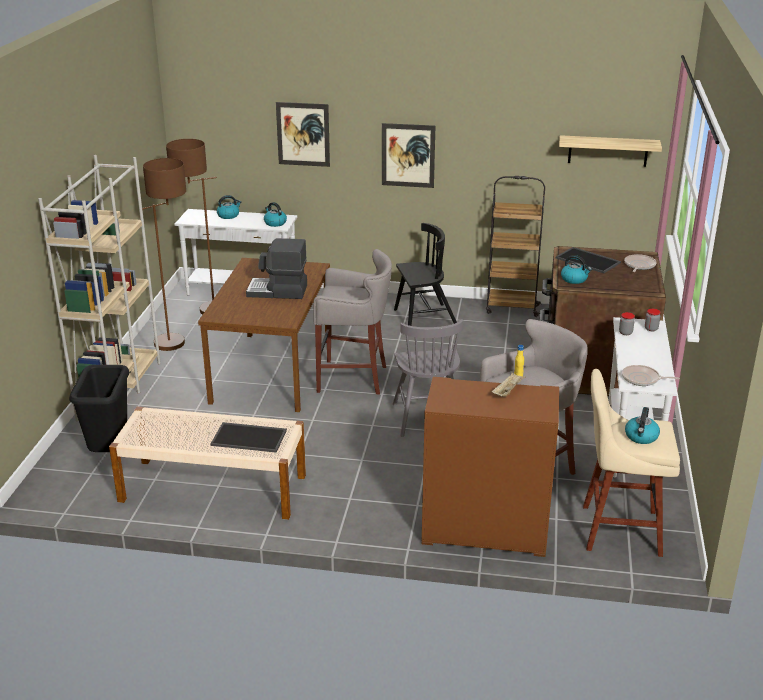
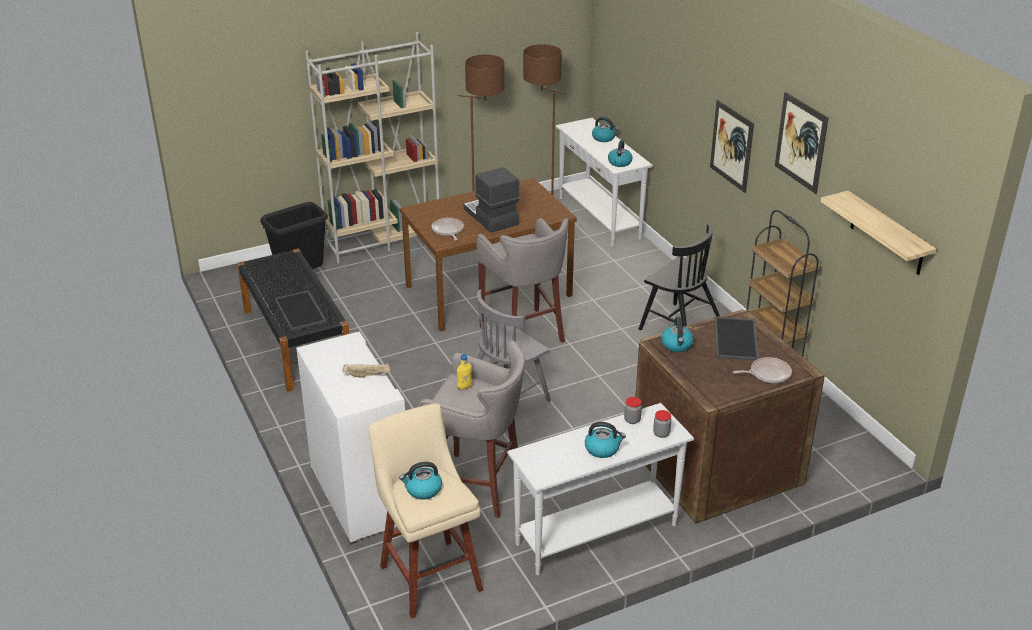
camera: 55 degrees right, 5 degrees up
beige bench [109,407,306,520] -> black bench [237,248,349,392]
picture [276,102,330,167] -> picture moved to [775,92,829,194]
brown cabinet [421,377,559,557] -> white cabinet [296,332,405,544]
frying pan [622,365,680,386] -> frying pan moved to [432,218,464,240]
none -> kettle [585,422,626,458]

